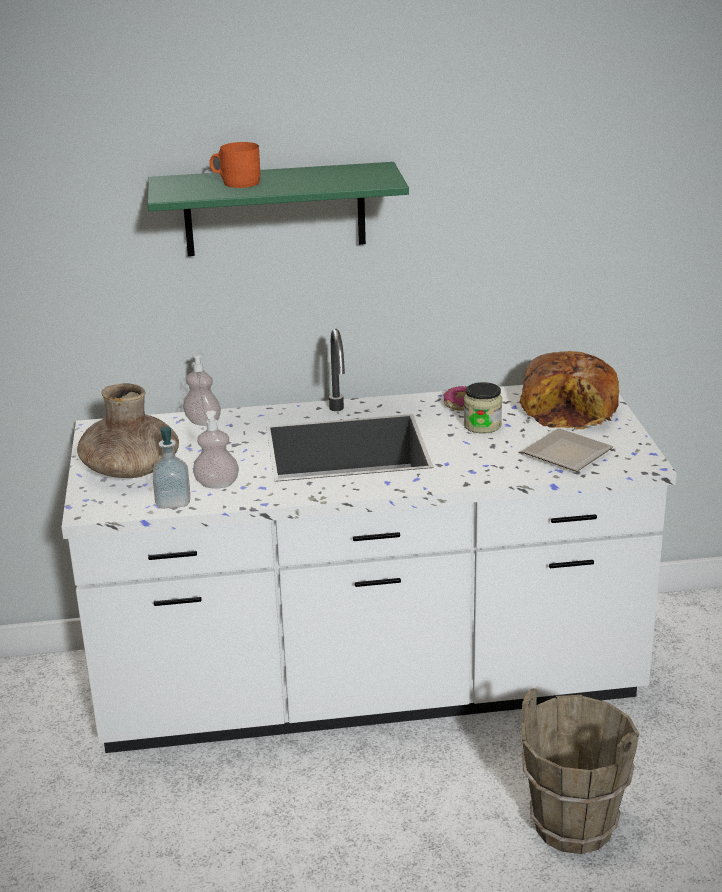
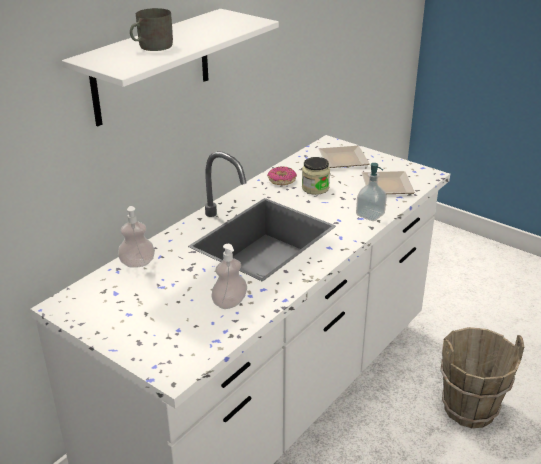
camera: 45 degrees left, 5 degrees up
brown vase [77,383,179,478] -> none
green shelf [148,162,409,256] -> white shelf [62,9,279,126]
soap dispenser [153,427,190,509] -> soap dispenser moved to [356,163,387,221]
orange mug [209,142,260,188] -> grey mug [130,8,173,51]
bread [519,351,619,429] -> plate [319,146,370,168]

